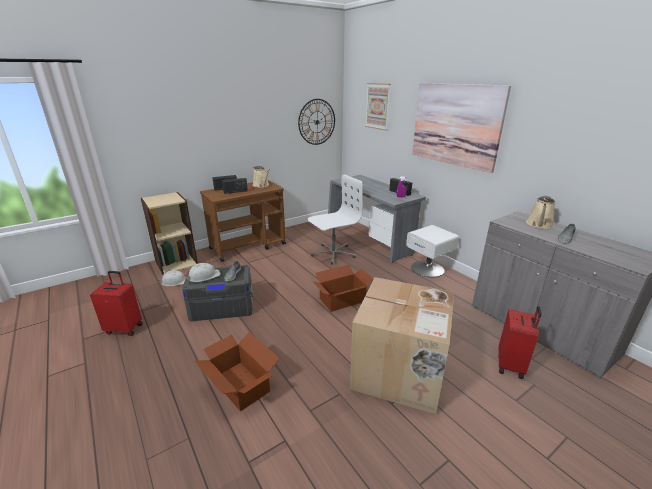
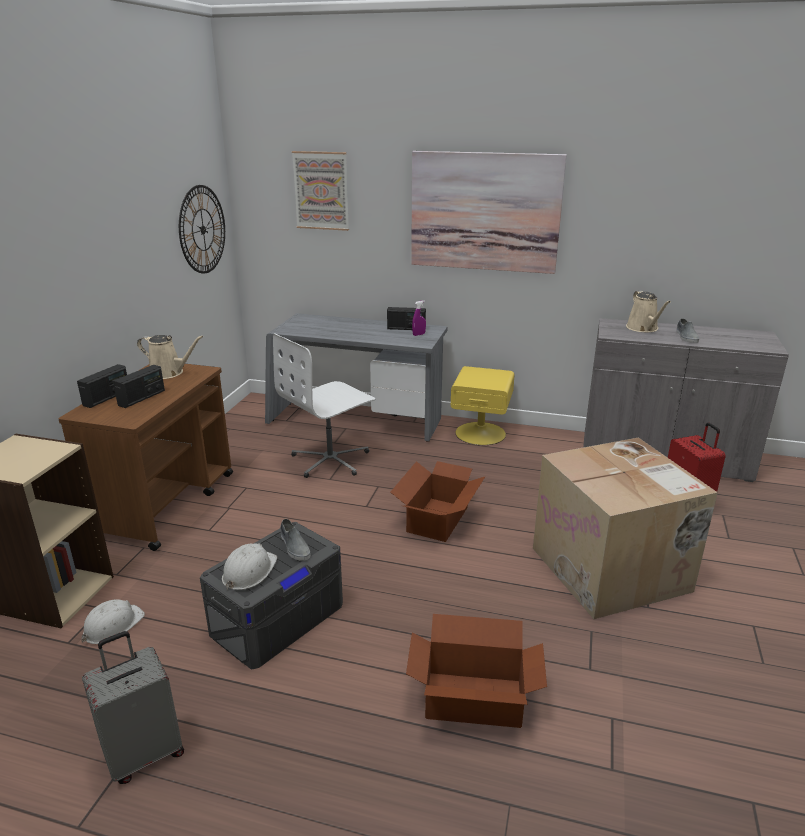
camera: 40 degrees left, 0 degrees up
red suitcase [90,271,143,336] -> grey suitcase [82,631,184,784]
white office chair [307,174,363,265] -> white office chair turned 150 degrees counterclockwise [273,333,375,478]
white nightstand [406,225,459,277] -> yellow nightstand [451,366,515,445]

